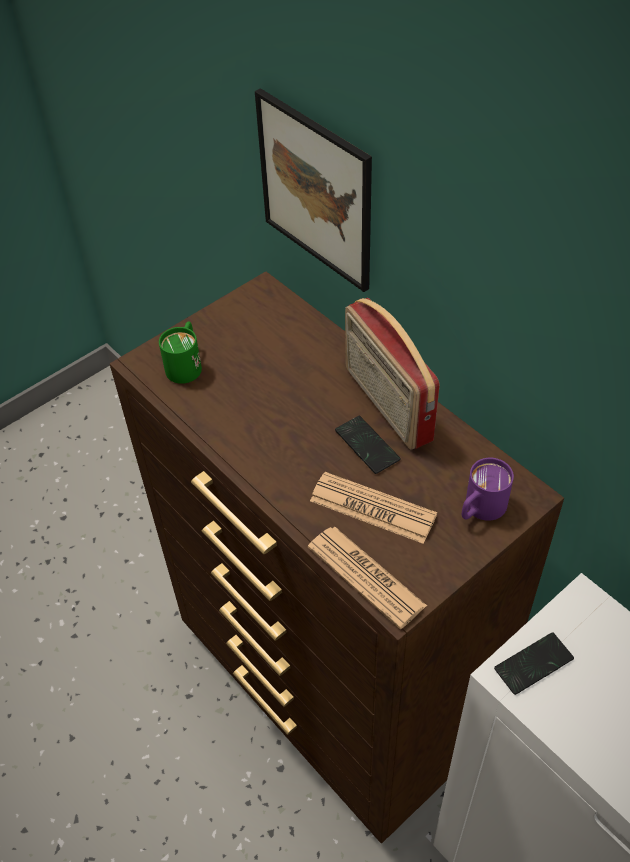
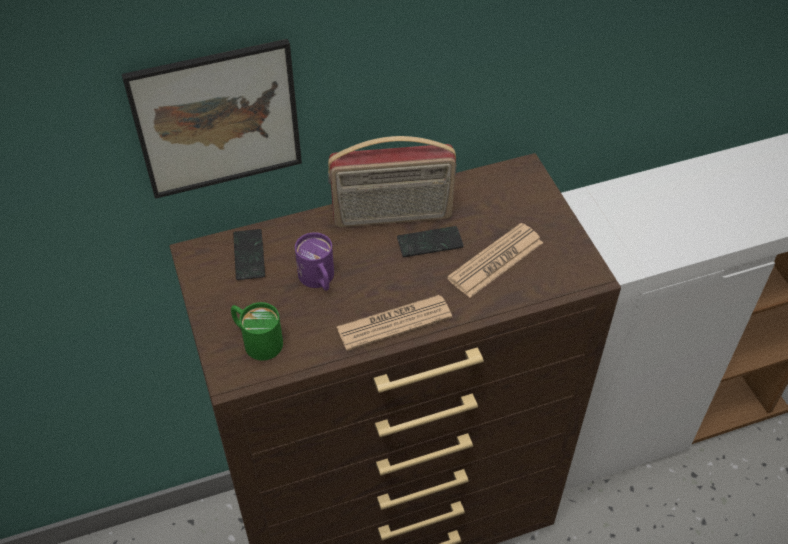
camera: 70 degrees left, 0 degrees up
newspaper [308,527,427,629] -> newspaper moved to [337,295,452,351]
purple mug [462,458,514,521] -> purple mug moved to [295,232,334,291]
phone [494,632,574,695] -> phone moved to [233,229,265,280]

